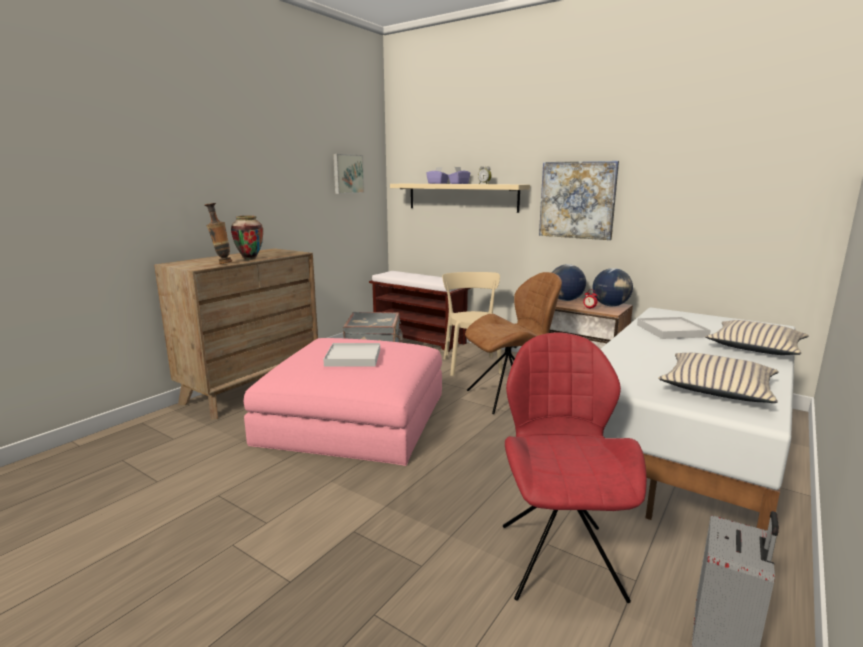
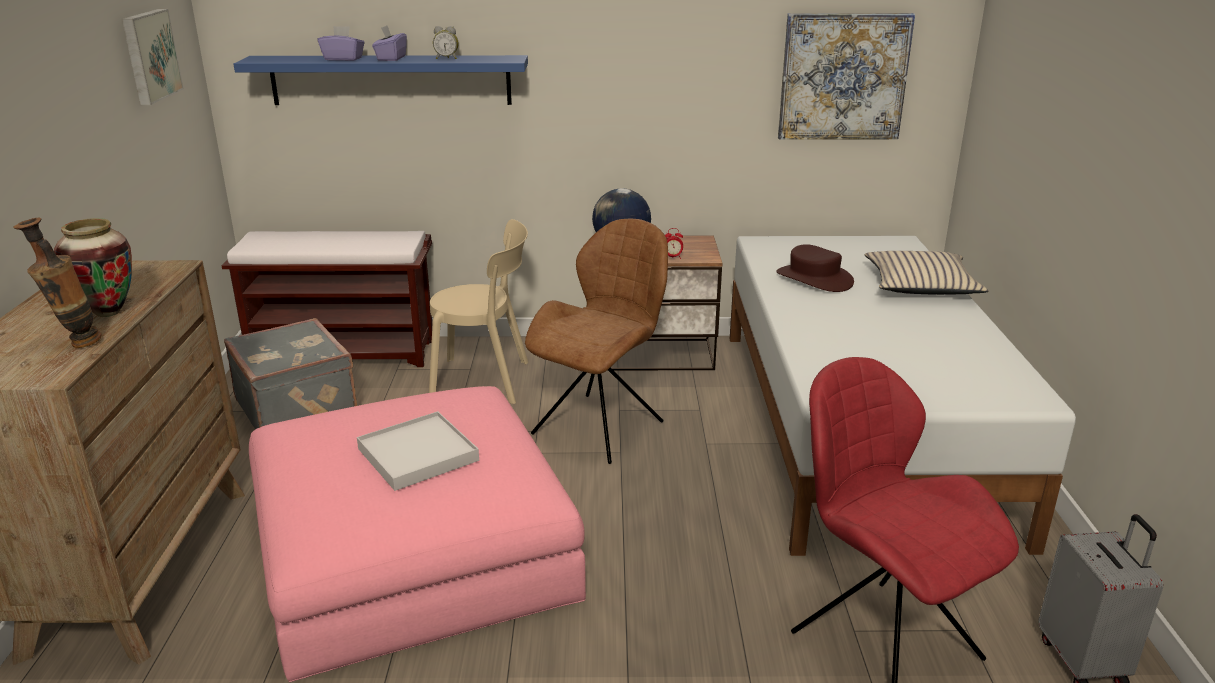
camera: 35 degrees left, 10 degrees up
beige shelf [390,184,530,213] -> blue shelf [234,55,528,105]
beige chair [442,272,503,376] -> beige chair turned 135 degrees clockwise [429,219,528,404]
picture [539,161,619,240] -> picture moved to [778,13,915,140]
globe [593,268,633,306] -> none
white tray [637,317,711,339] -> brown hat [776,244,854,292]
beige pillow [658,353,779,403] -> none

